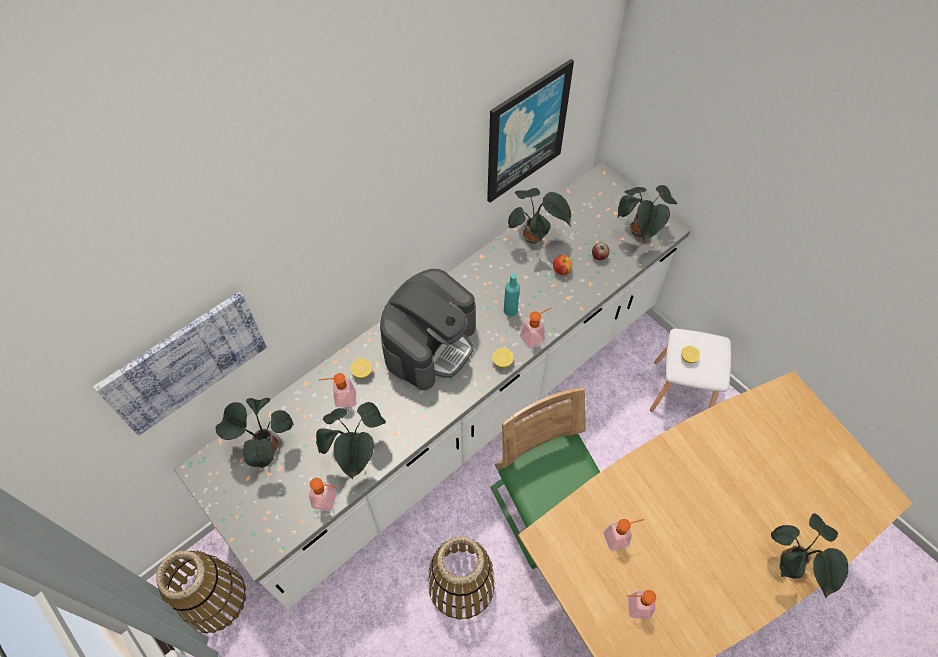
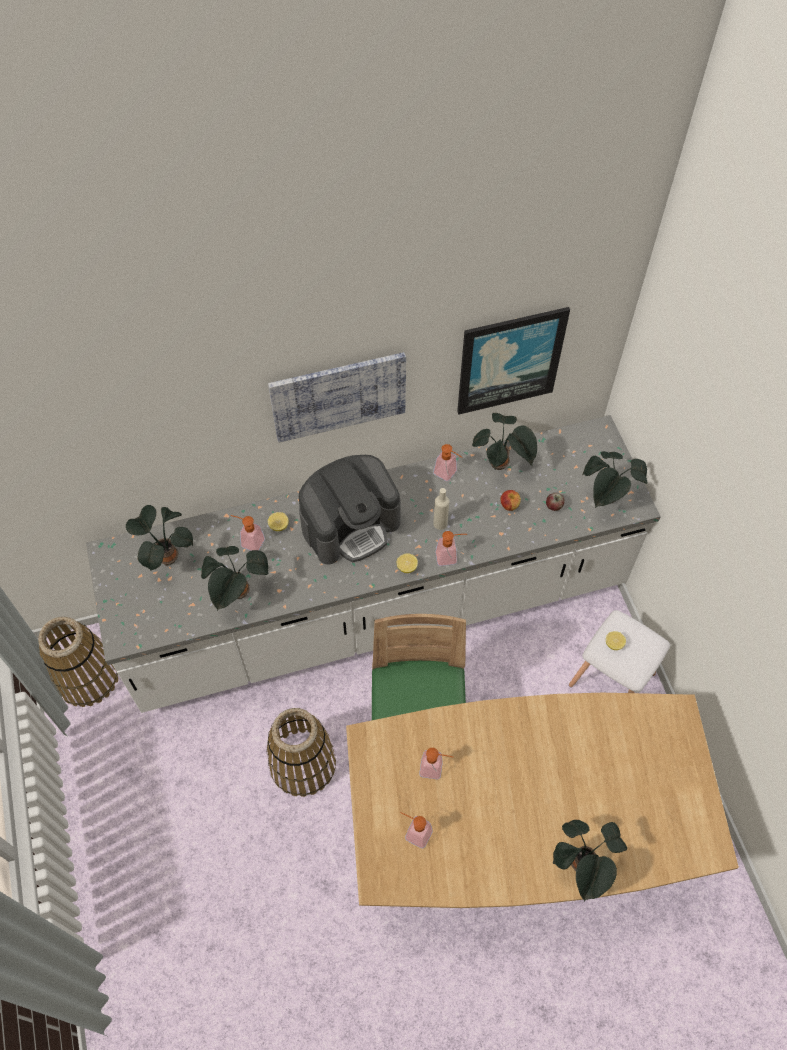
camera: 25 degrees right, 0 degrees up
picture [93,292,267,436] -> picture moved to [268,352,406,442]
soap dispenser [309,478,338,511] -> soap dispenser moved to [433,444,463,481]
turquoise bottle [504,273,520,316] -> beige bottle [433,488,449,530]

